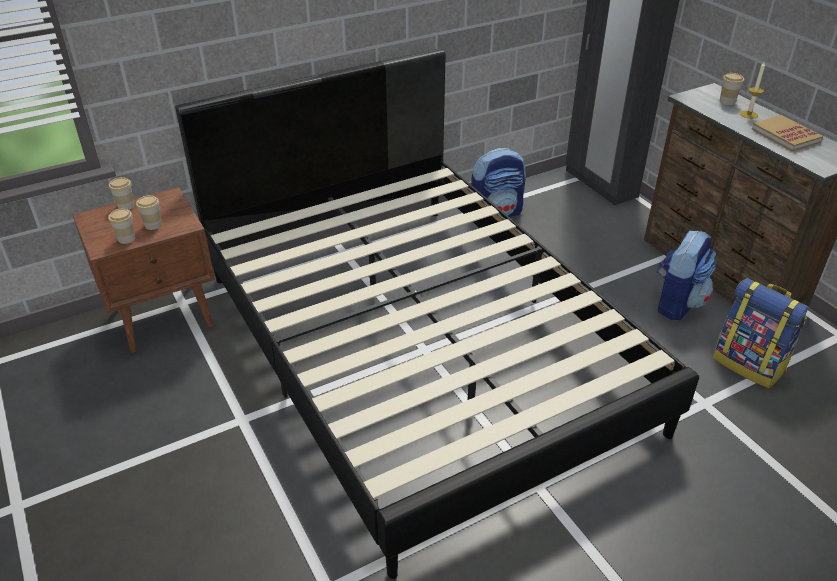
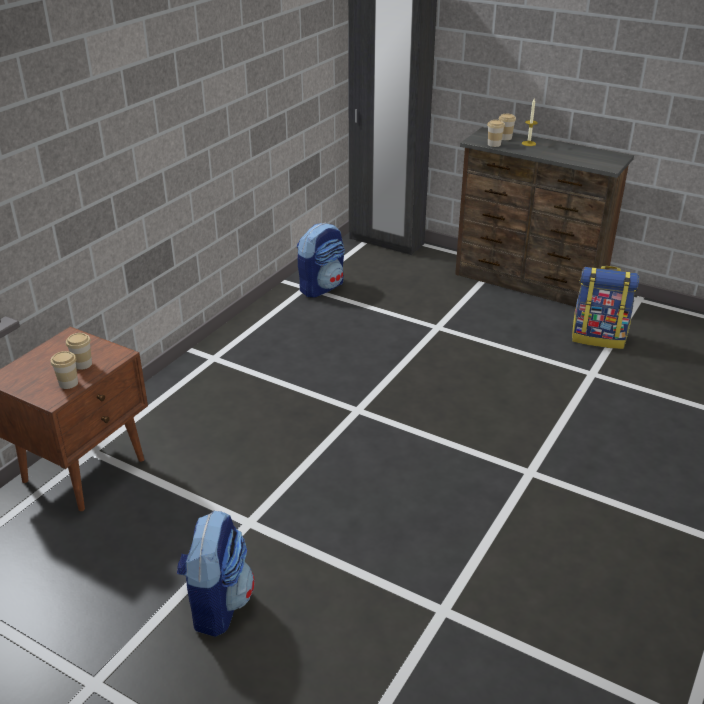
camera: 30 degrees left, 5 degrees down
cup [109,177,134,210] -> cup moved to [487,120,505,147]
black bed [175,48,699,579] -> none
backpack [657,230,716,320] -> backpack moved to [177,511,255,637]
book [752,115,823,151] -> none

